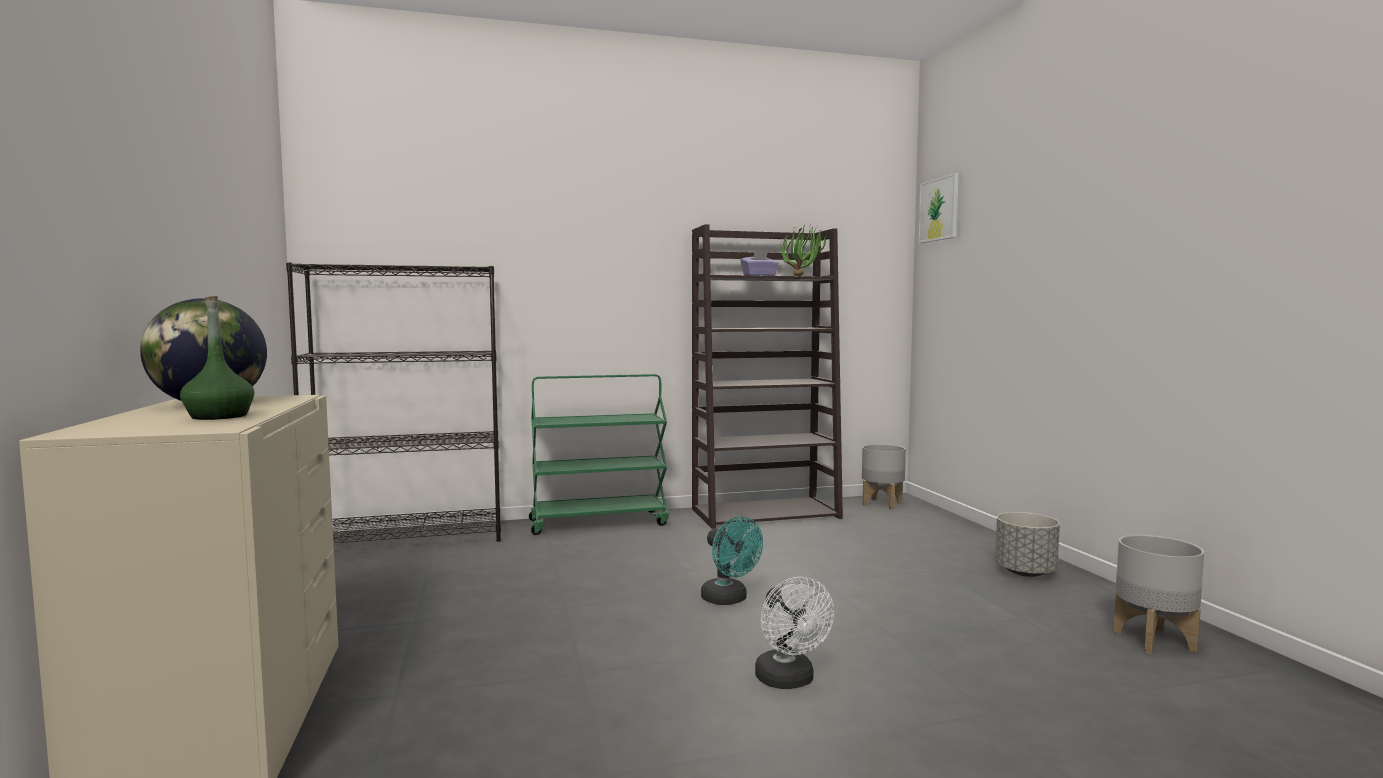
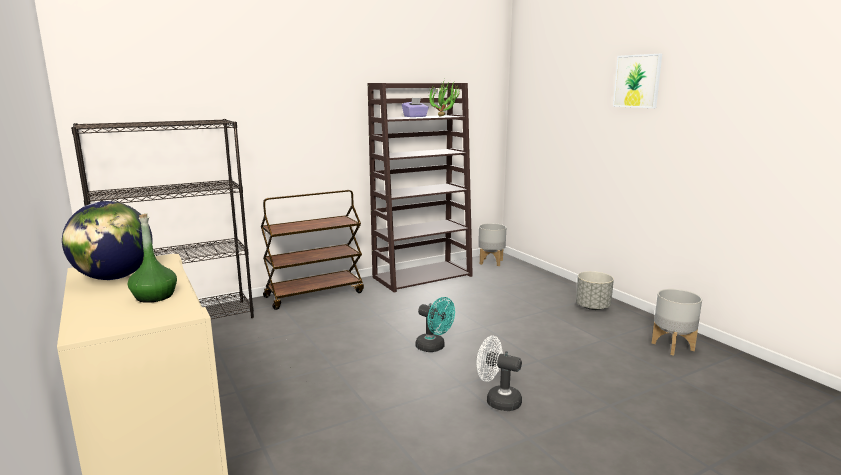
camera: 15 degrees left, 10 degrees up
green cart [529,374,669,535] -> brown cart [261,190,364,310]
white fan [755,577,834,689] -> white fan turned 150 degrees clockwise [477,336,522,411]
picture [918,173,959,243] -> picture moved to [613,54,662,108]

